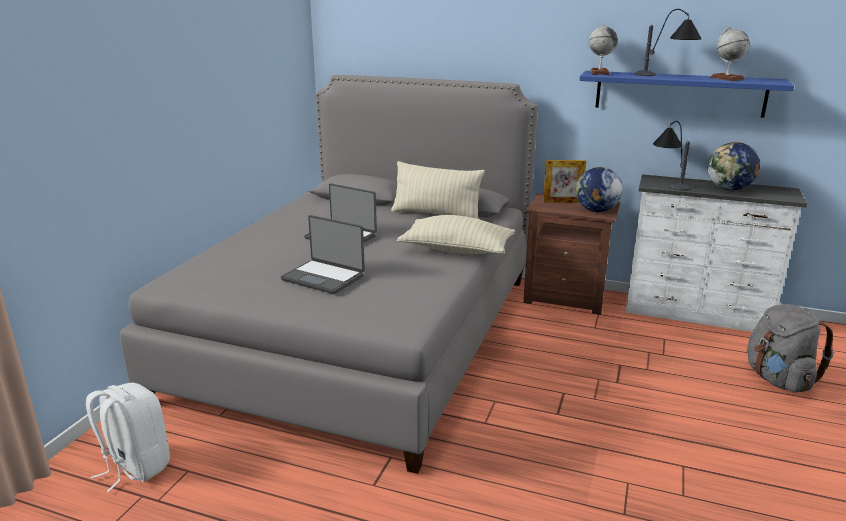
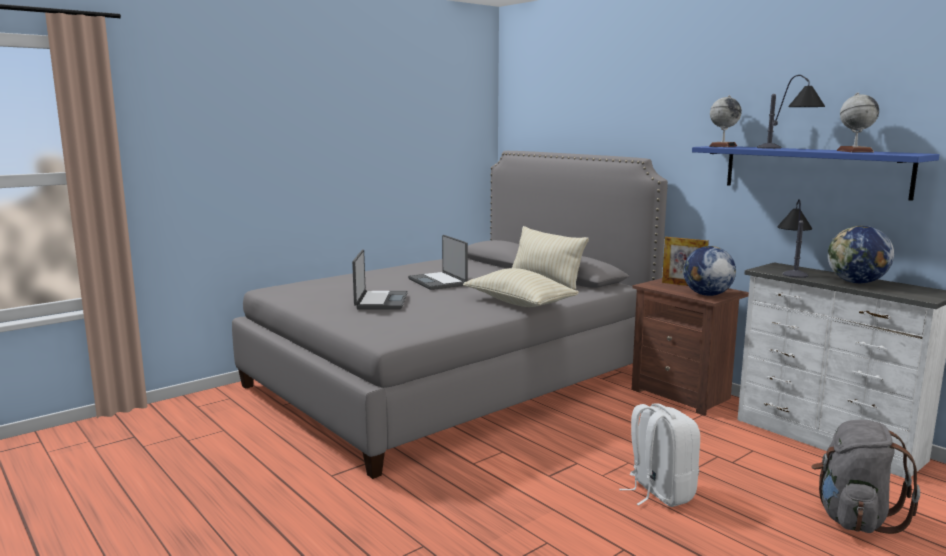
camera: 30 degrees right, 10 degrees down
white backpack [86,382,170,492] -> white backpack moved to [619,403,700,507]
laptop [281,215,365,294] -> laptop turned 150 degrees counterclockwise [352,250,408,309]

